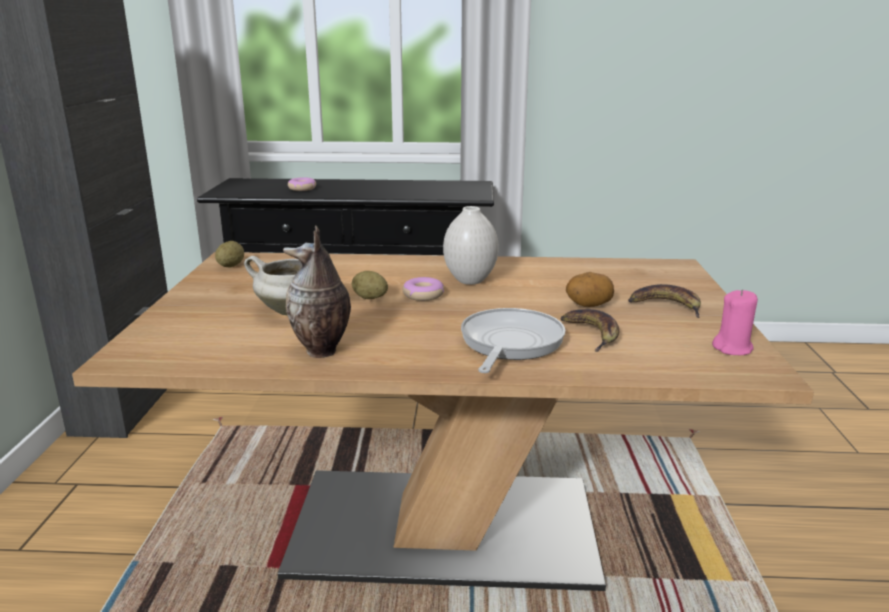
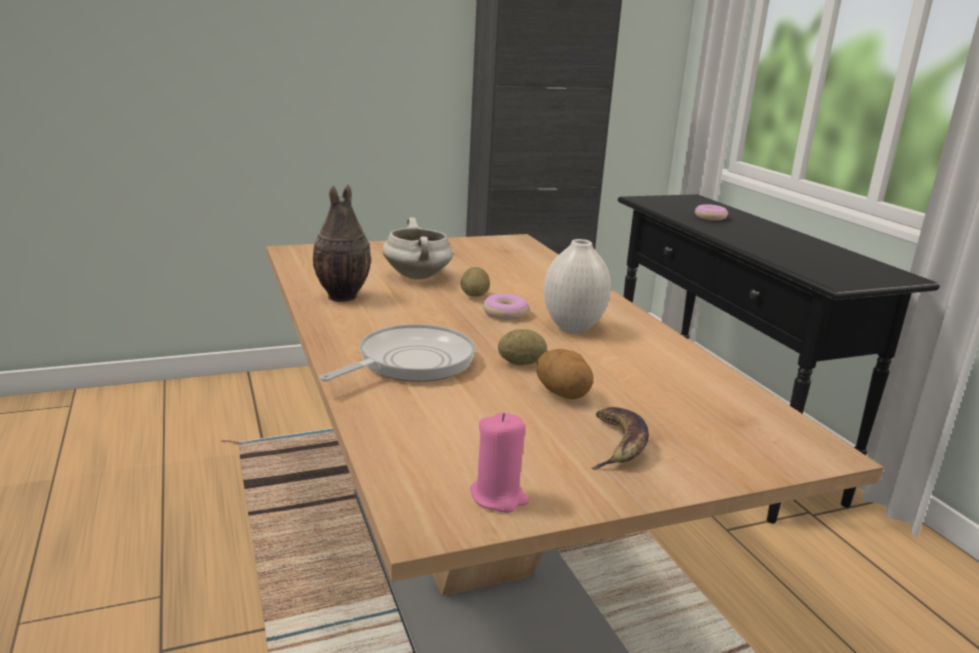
camera: 65 degrees right, 0 degrees up
potato [215,241,244,267] -> potato moved to [498,329,547,365]
frying pan [461,308,565,373] -> frying pan turned 45 degrees counterclockwise [319,324,475,382]
banana [561,309,619,352] -> none

